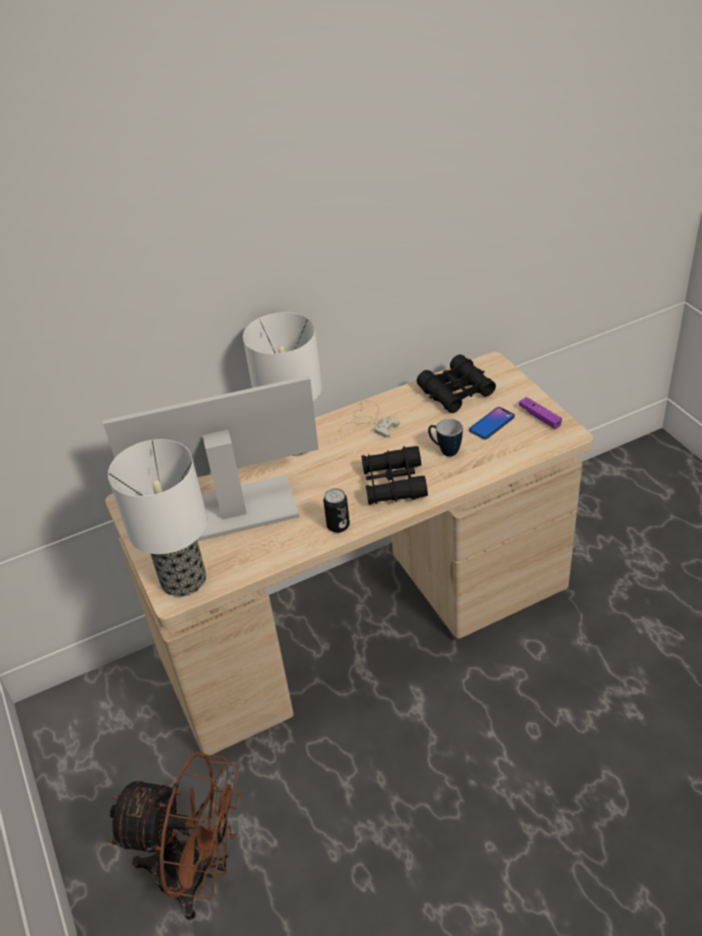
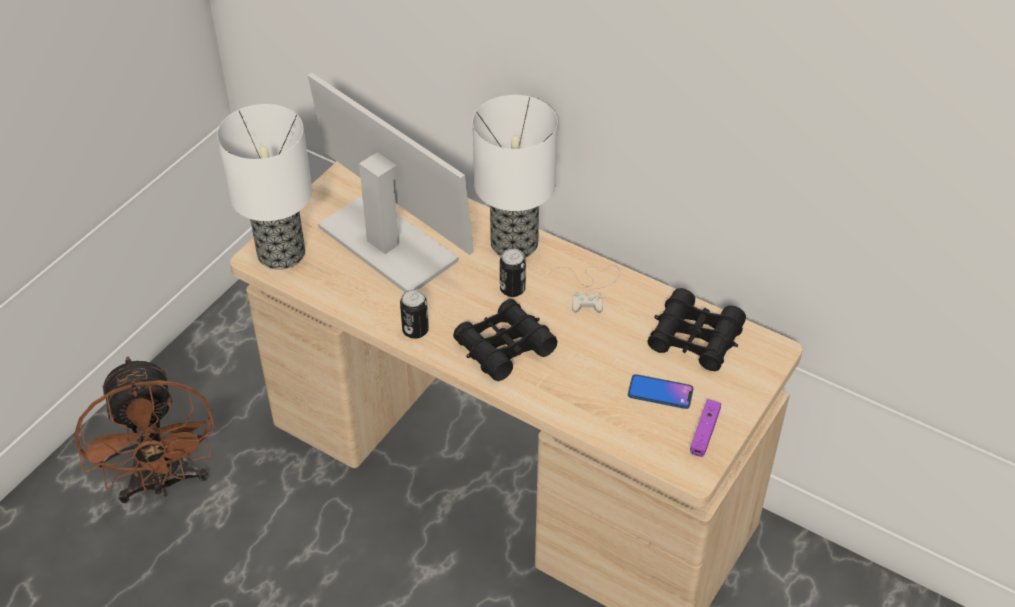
camera: 55 degrees right, 5 degrees up
mug [428,419,463,457] -> none
none -> can [500,248,526,297]

